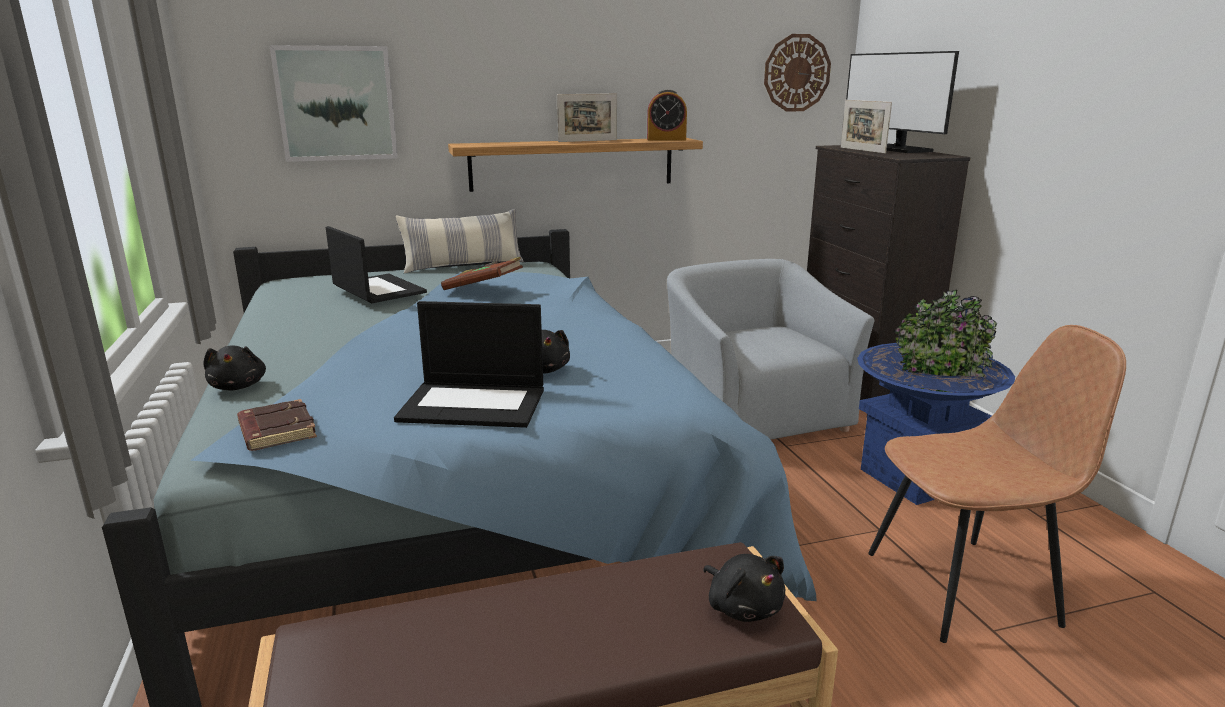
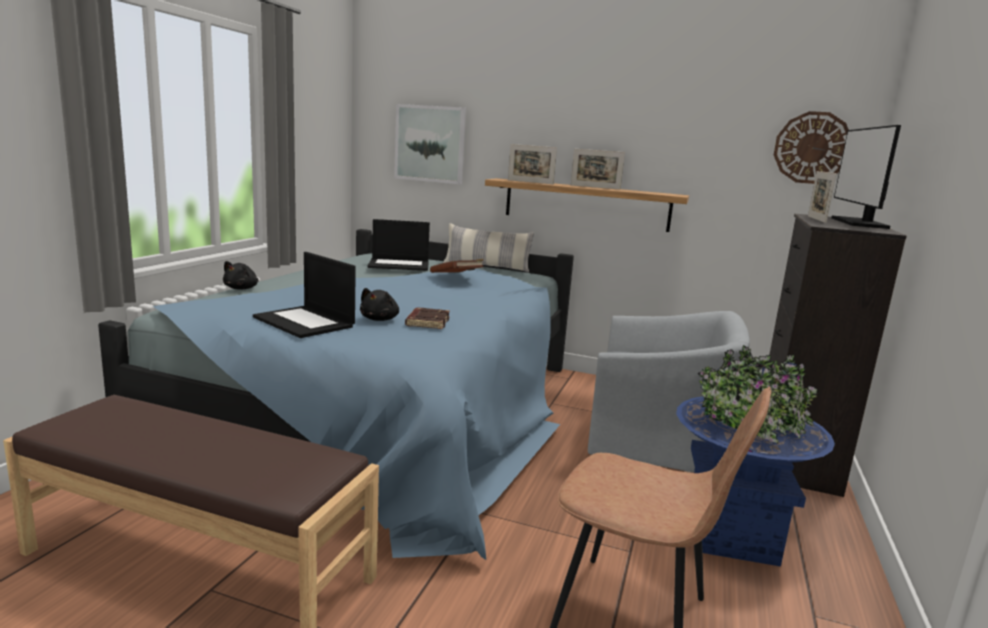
camera: 35 degrees right, 5 degrees down
brown book [237,399,317,451] -> brown book moved to [405,308,450,329]
laptop [326,226,427,303] -> laptop turned 90 degrees clockwise [368,219,430,271]
alarm clock [647,89,687,140] -> none
grey armchair [667,259,875,440] -> grey armchair turned 90 degrees clockwise [588,311,750,473]
black plush toy [703,554,785,622] -> none
none -> picture frame [508,144,557,184]

